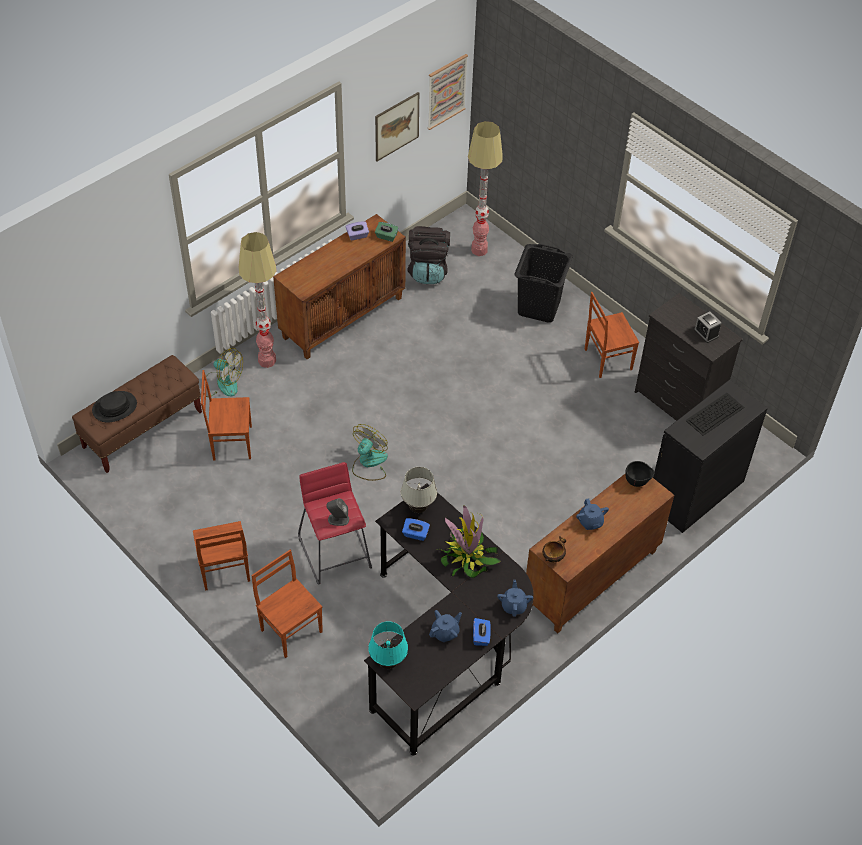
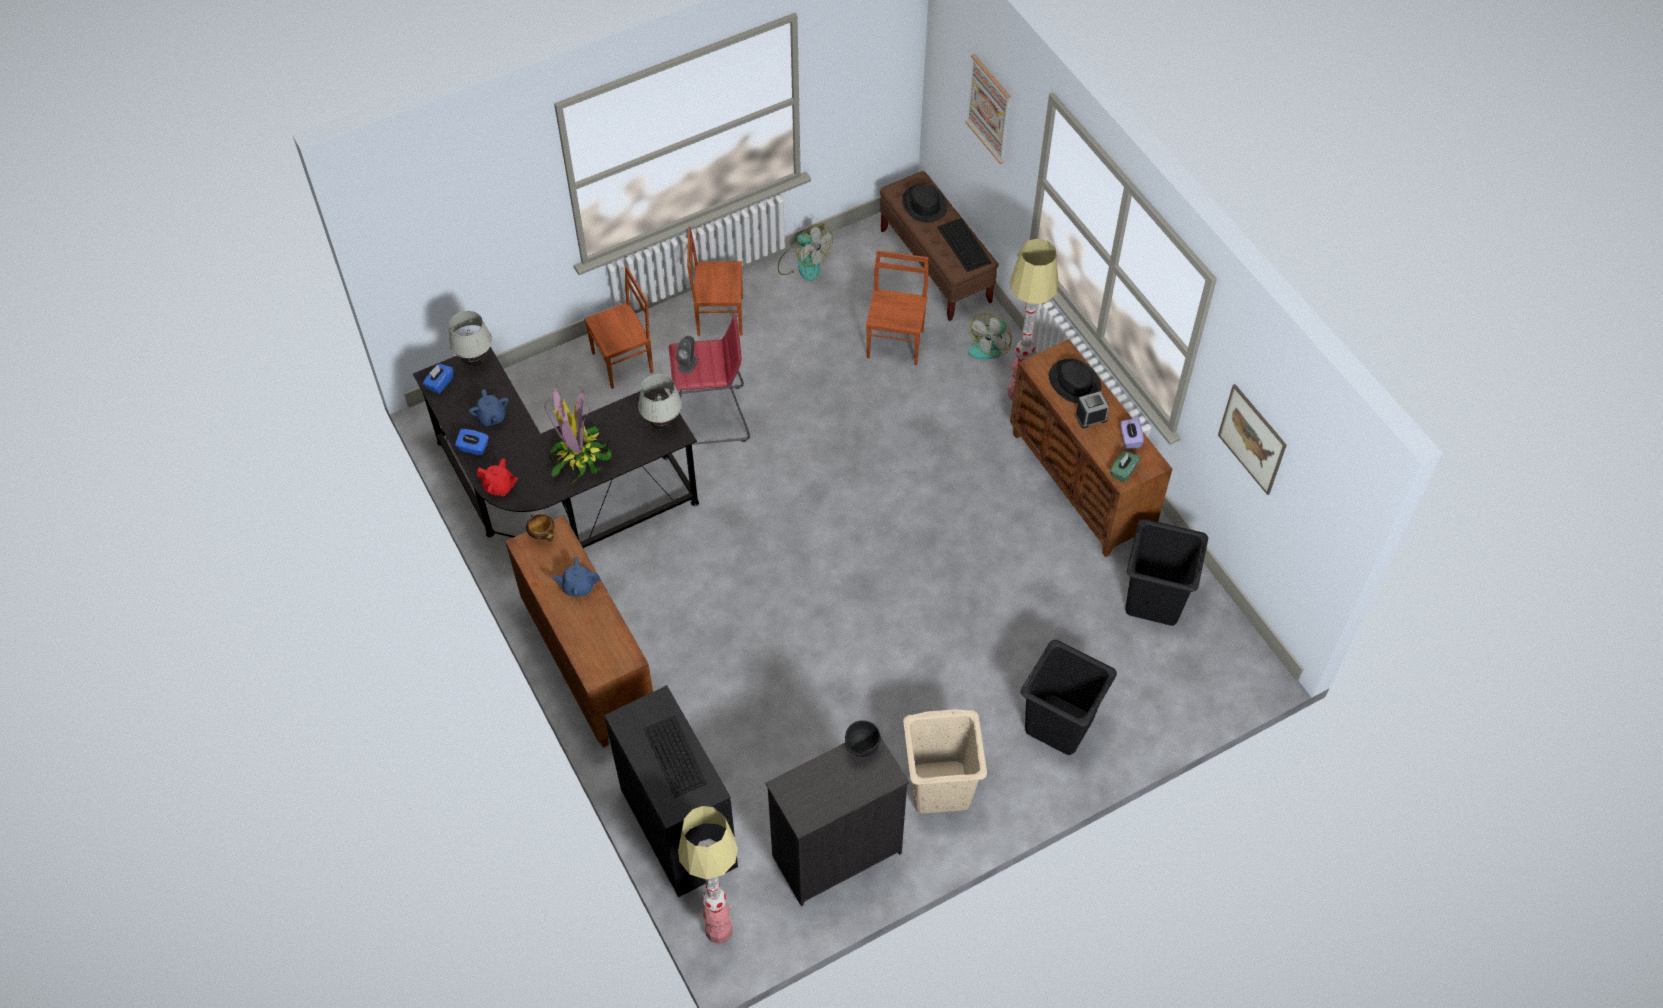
camera: 105 degrees right, 5 degrees up
fan [352,424,388,481] -> fan moved to [778,223,833,281]
turquoise table lamp [368,621,408,669] -> white table lamp [449,311,492,366]
blue tissue box [402,518,430,541] -> blue tissue box moved to [423,364,453,394]
black backpack [408,226,450,284] -> black laundry basket [1125,519,1208,626]
picture [428,54,468,130] -> picture moved to [965,54,1011,164]
floor lamp [468,121,503,256] -> floor lamp moved to [678,806,738,944]
blue teapot [497,580,533,617] -> red teapot [476,458,518,496]
brown chair [584,292,639,378] -> beige laundry basket [903,709,987,814]
black bowl [625,461,654,487] -> black bowl moved to [845,720,881,757]
alarm clock [694,312,721,343] -> alarm clock moved to [1075,391,1109,428]
none -> keyboard [937,218,992,272]
none -> black hat [1049,359,1101,403]

